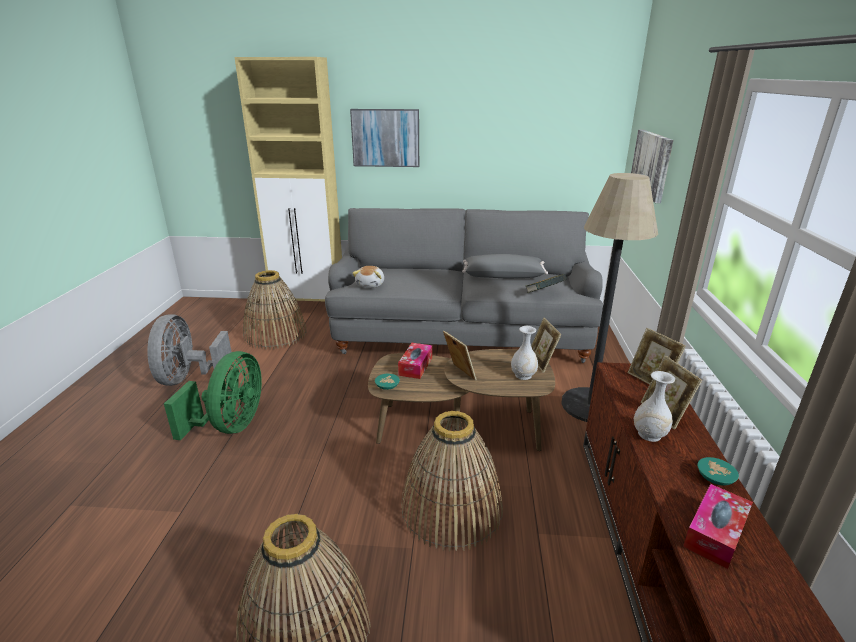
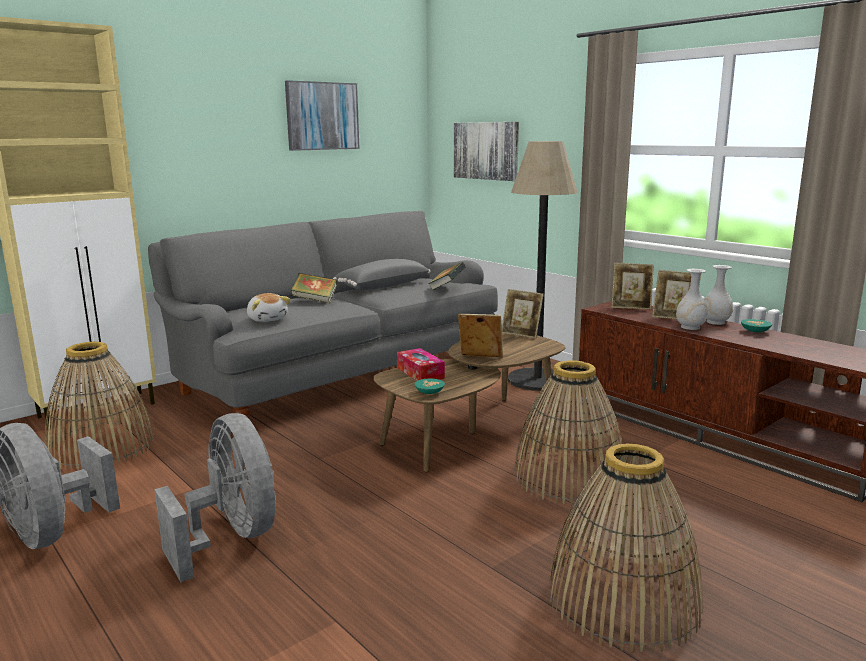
camera: 45 degrees left, 10 degrees down
green fan [164,351,262,440] -> grey fan [154,413,276,582]
picture [350,109,419,167] -> picture moved to [285,80,359,151]
white vase [511,326,538,380] -> white vase moved to [704,265,733,325]
tissue box [683,484,753,569] -> none
none -> book [291,273,337,303]

